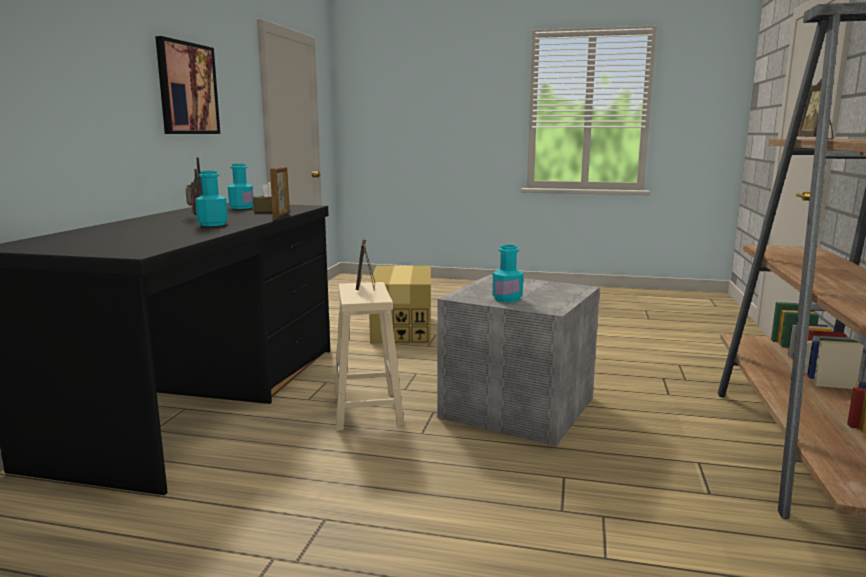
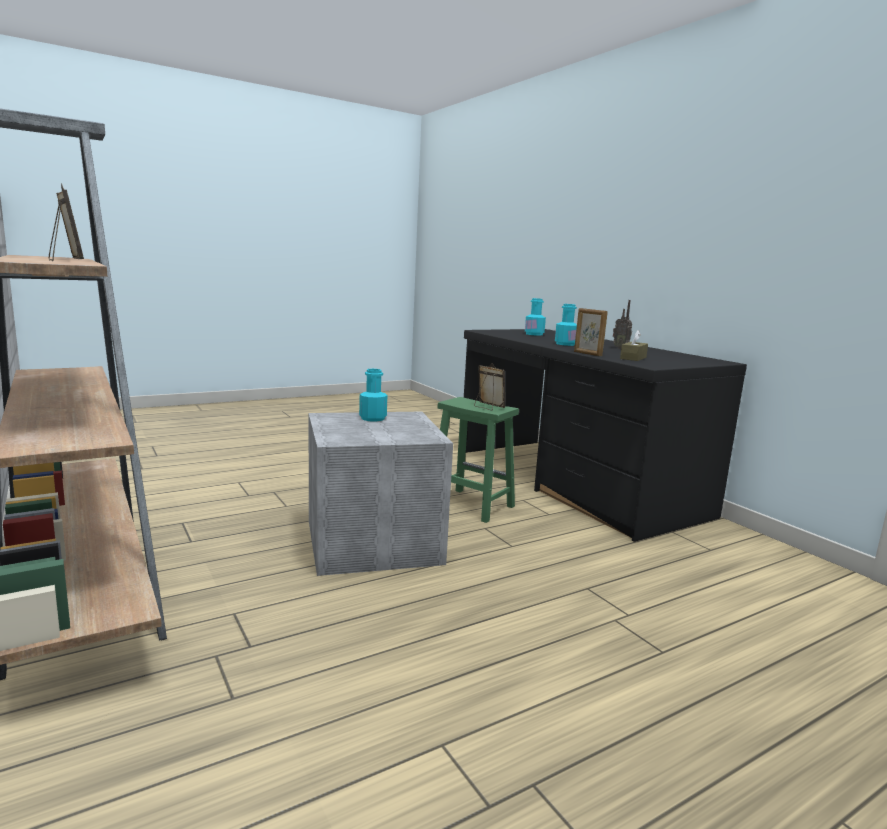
camera: 135 degrees right, 0 degrees up
picture [155,36,220,134] -> none
turquoise bottle [228,164,253,209] -> turquoise bottle moved to [525,298,546,336]
beige stool [334,282,405,431] -> green stool [437,397,519,523]
cardboard box [369,266,431,344] -> none

